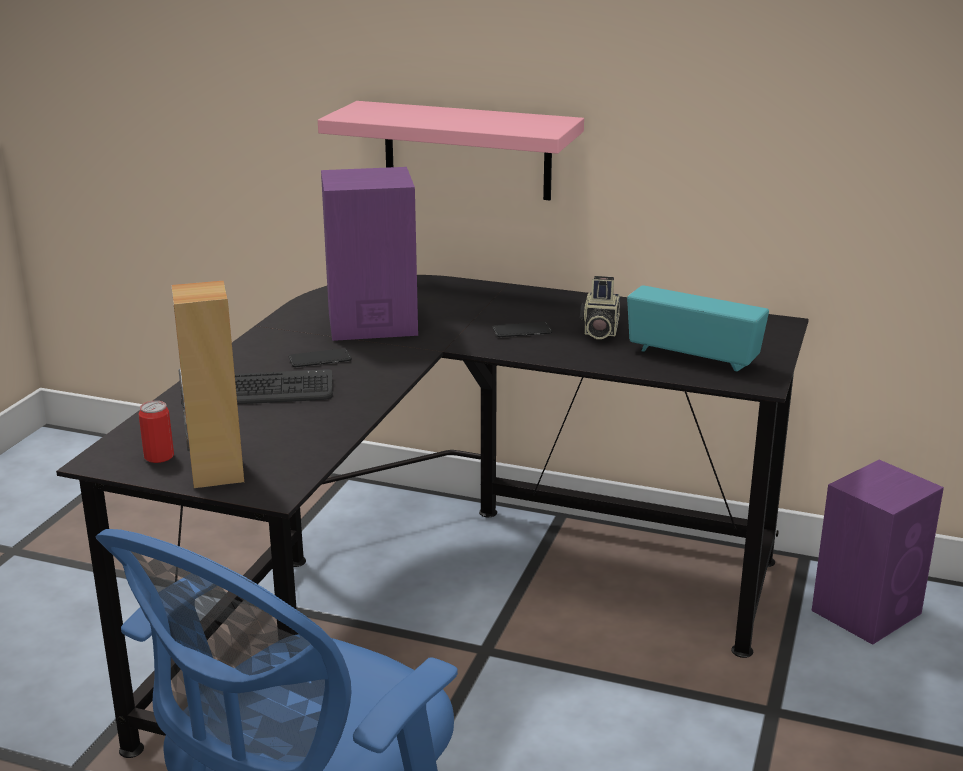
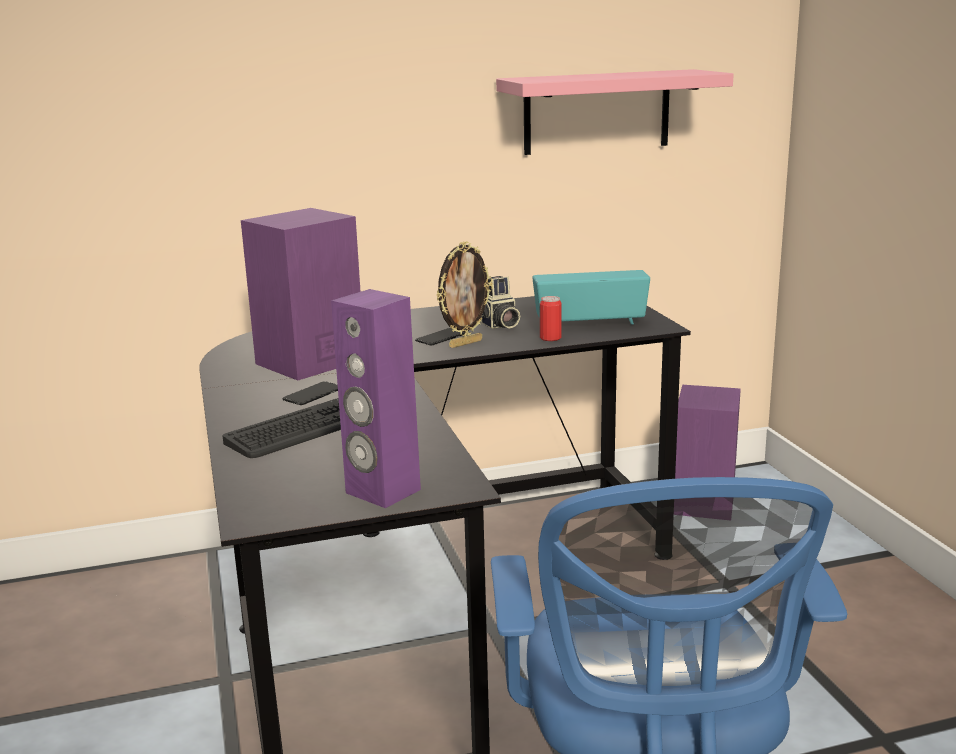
camera: 35 degrees left, 5 degrees down
can [138,401,174,463] -> can moved to [540,296,562,341]
brown speaker [172,281,244,488] -> purple speaker [331,289,421,508]
pink shelf [318,101,584,200] -> pink shelf moved to [496,69,734,155]
none -> picture frame [436,241,493,348]

